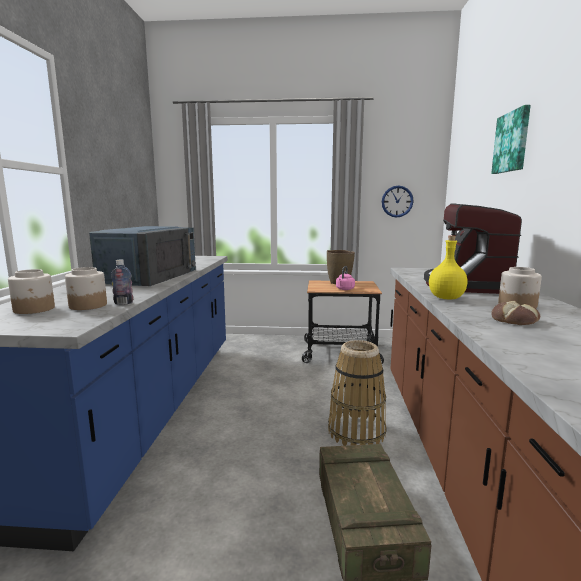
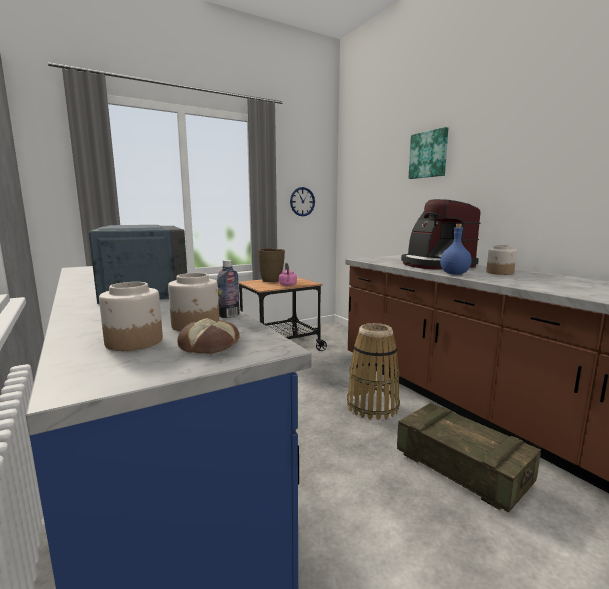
camera: 35 degrees left, 0 degrees up
yellow bottle [429,235,467,299] -> blue bottle [440,224,472,275]
bread [491,301,540,325] -> bread moved to [177,318,240,354]

